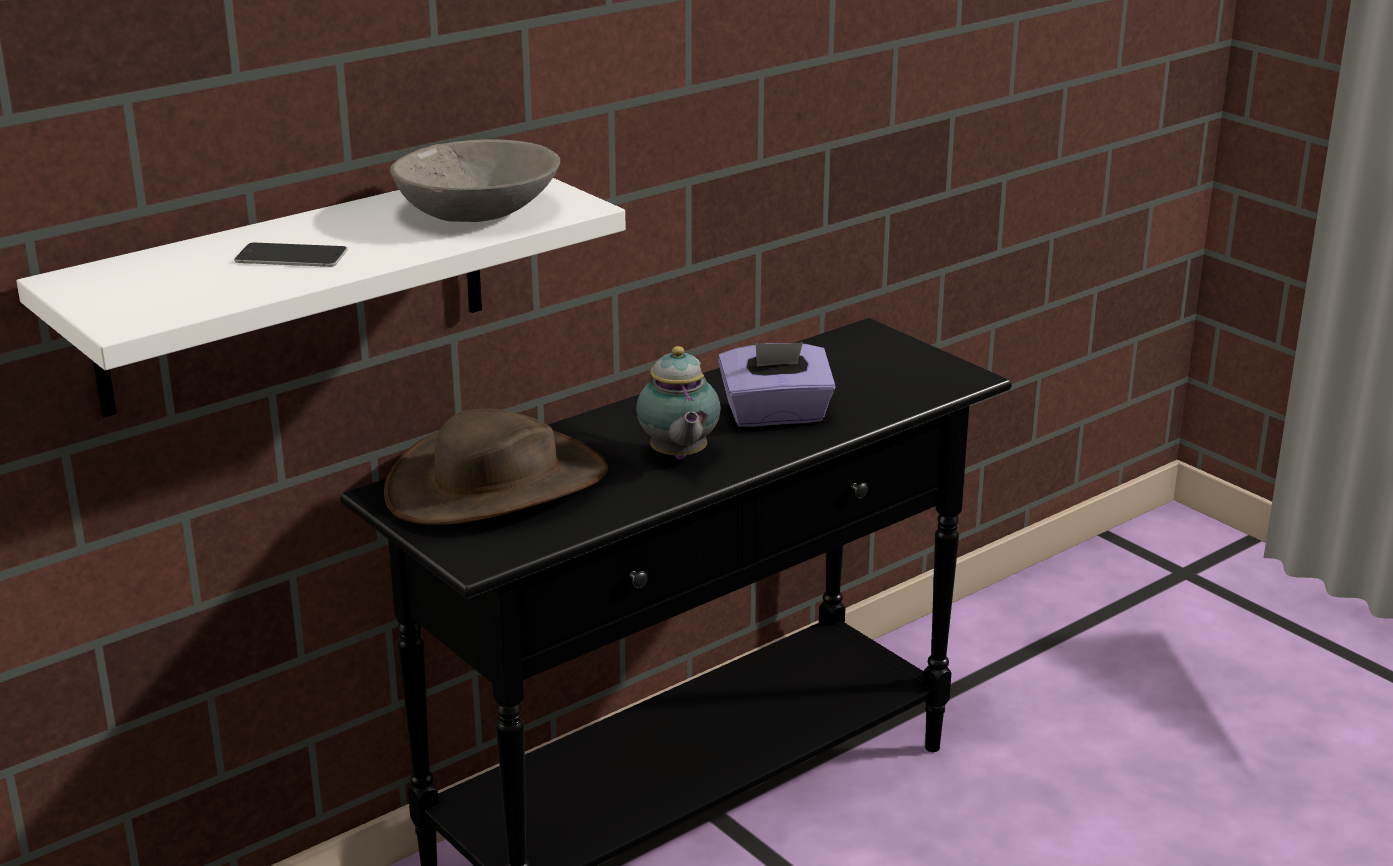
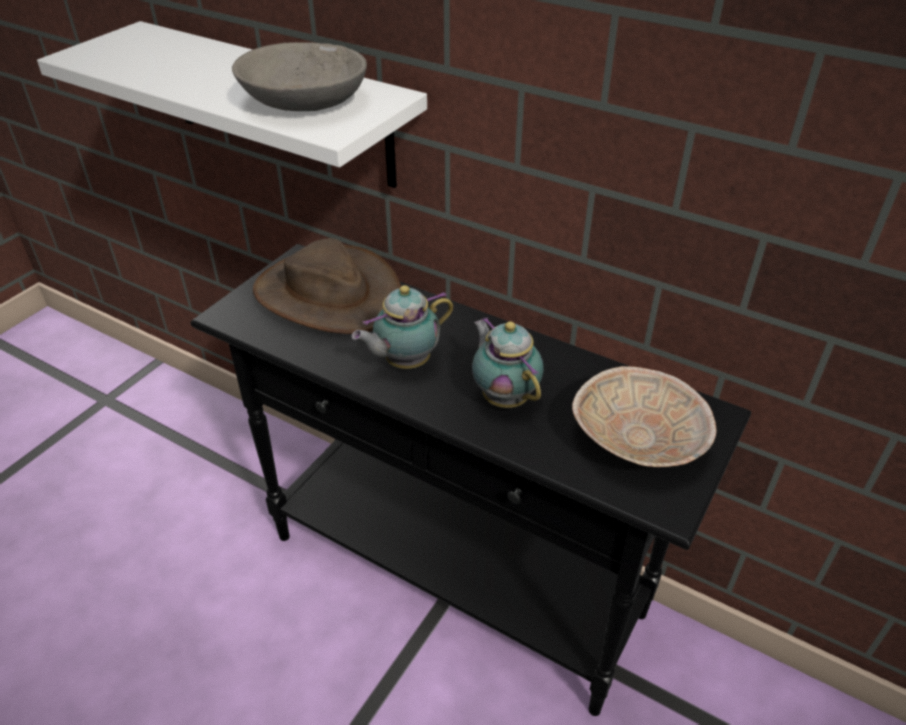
camera: 70 degrees right, 15 degrees up
phone [234,243,348,267] -> none
purple tissue box [718,342,836,427] -> teapot [472,317,544,408]
none -> beige bowl [572,366,717,467]

